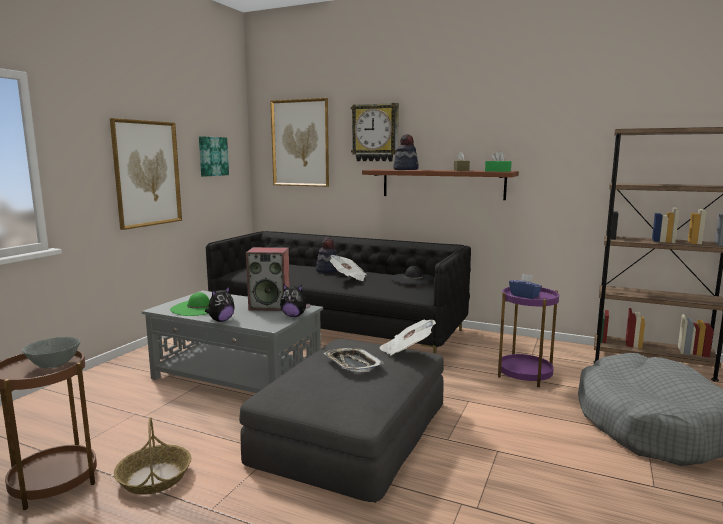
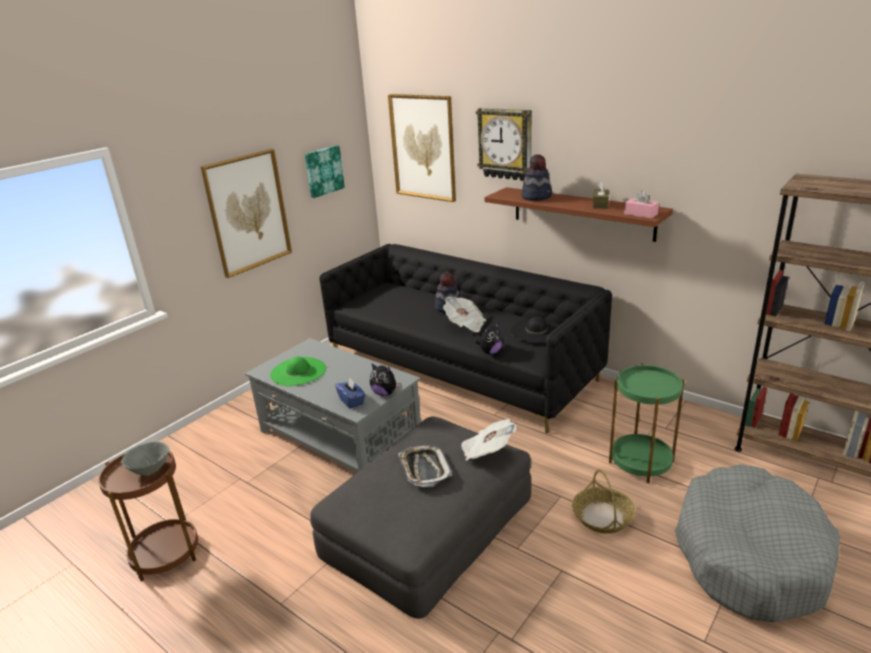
camera: 15 degrees right, 15 degrees up
basket [114,417,191,495] -> basket moved to [572,469,636,534]
plush toy [205,287,235,322] -> plush toy moved to [476,323,503,354]
speaker [246,247,290,311] -> none
green tissue box [485,151,511,172] -> pink tissue box [624,190,659,218]
purple side table [498,287,559,387] -> green side table [609,363,685,483]
blue tissue box [509,273,542,299] -> blue tissue box moved to [335,378,365,409]

